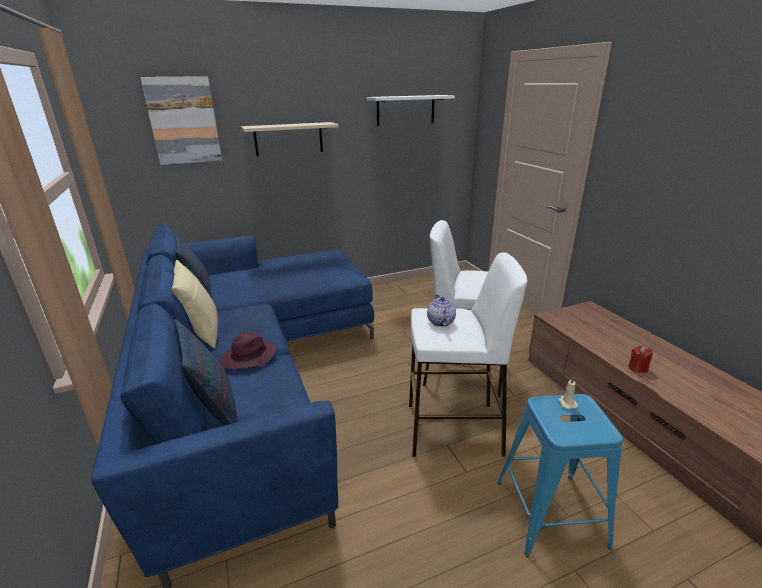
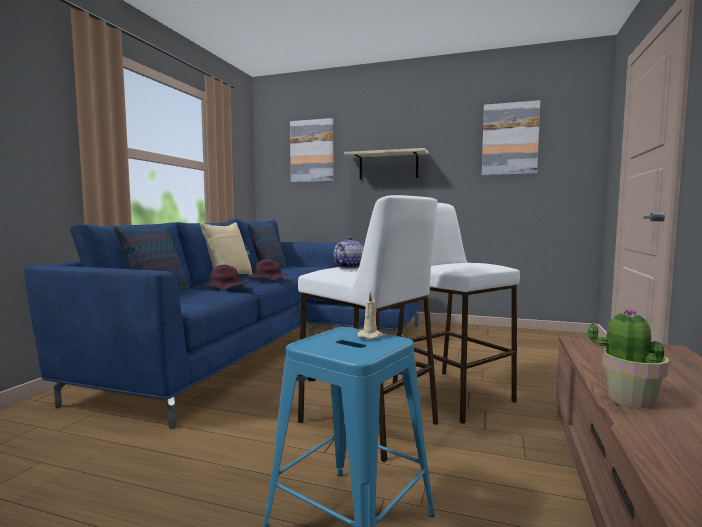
camera: 40 degrees right, 20 degrees down
white shelf [367,95,455,126] -> picture [482,100,540,176]
red candle [628,346,653,373] -> potted plant [588,308,670,408]
none -> purple hat [247,259,289,280]

